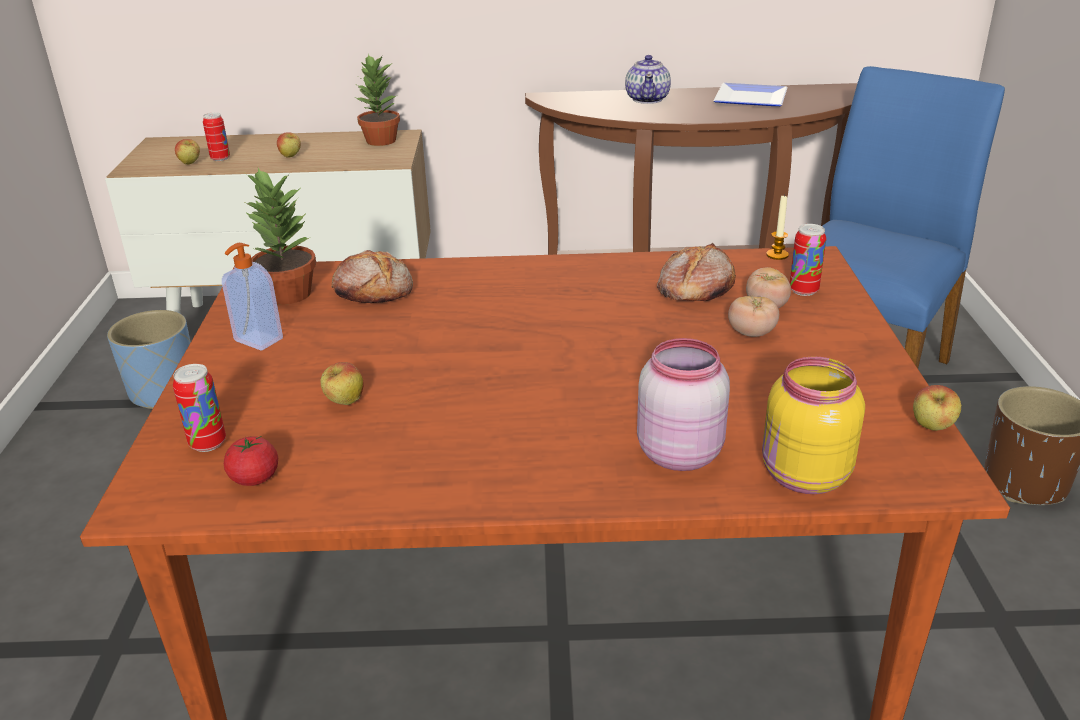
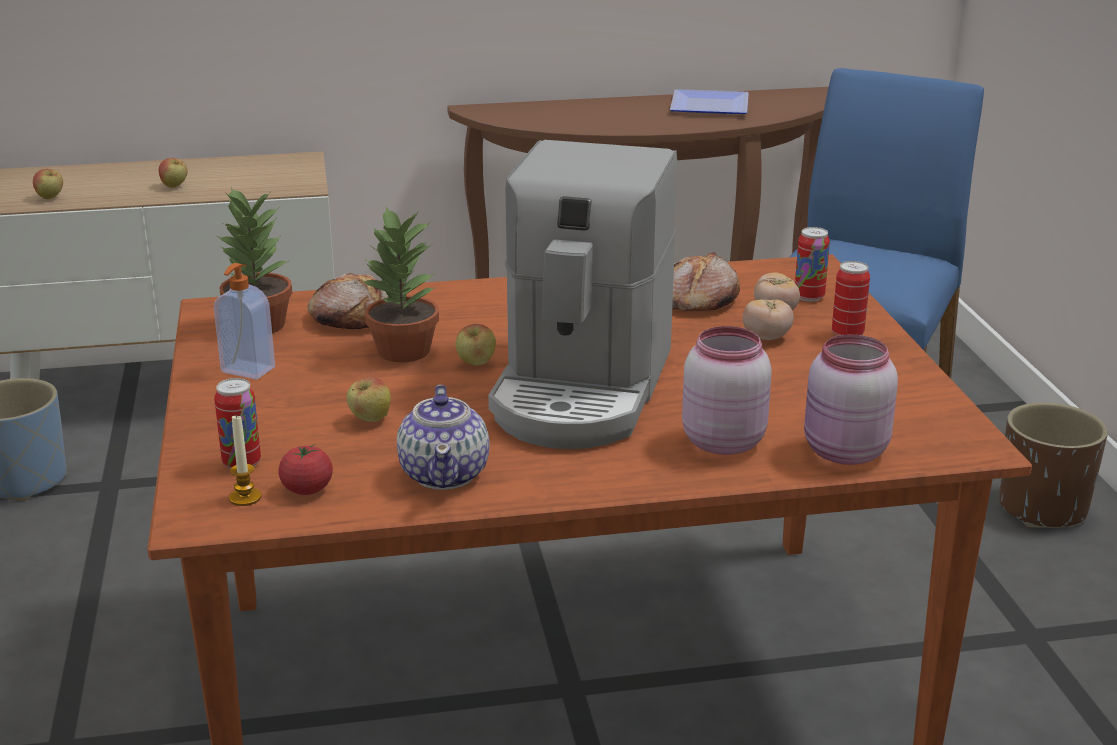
camera: 10 degrees left, 5 degrees down
can [203,112,230,161] -> can moved to [832,261,870,336]
potted plant [357,54,400,146] -> potted plant moved to [360,207,439,362]
teapot [625,55,671,104] -> teapot moved to [397,385,489,490]
yellow jar [762,356,865,494] -> pink jar [804,334,898,465]
candle [766,194,789,260] -> candle moved to [229,415,262,506]
apple [913,385,961,431] -> apple moved to [455,324,496,366]
none -> coffee machine [488,140,677,449]

